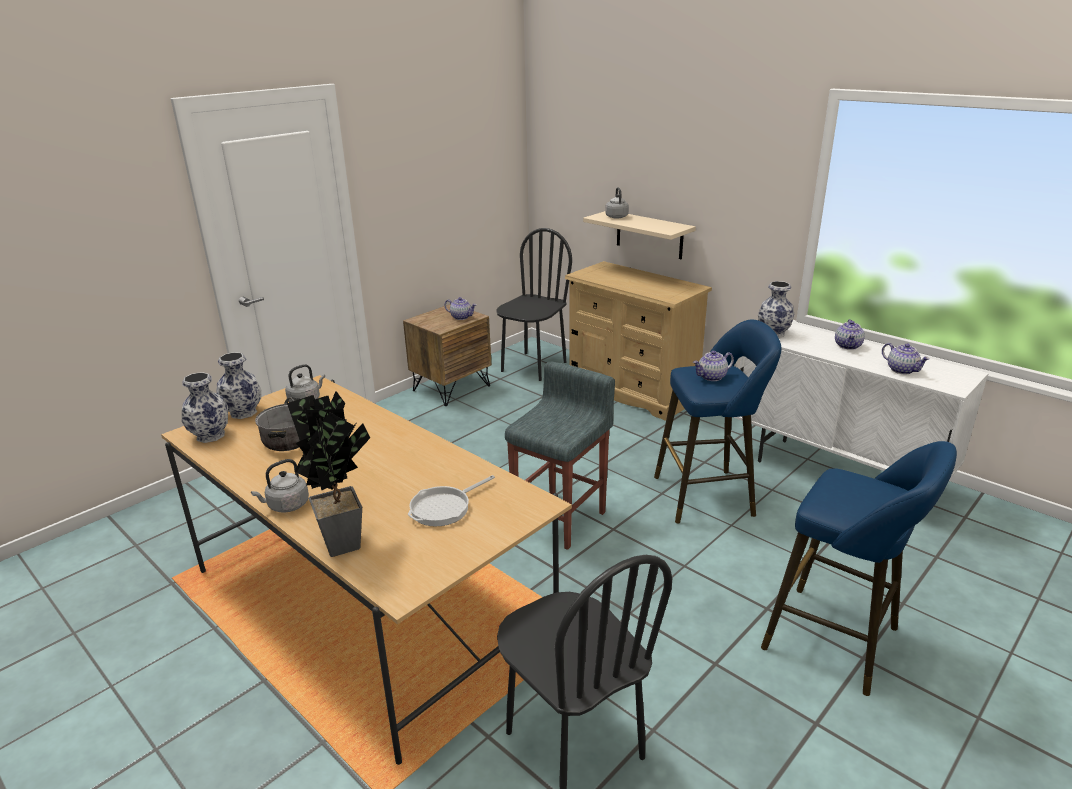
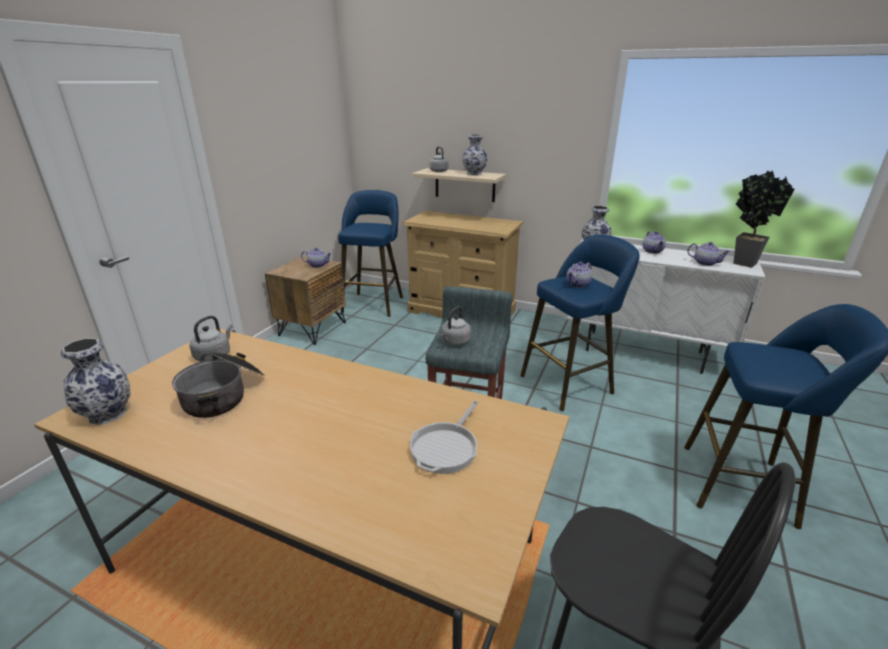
camera: 20 degrees left, 0 degrees up
vase [216,352,261,419] -> vase moved to [462,134,487,175]
grey kettle [251,459,309,513] -> grey kettle moved to [440,306,471,346]
potted plant [287,391,370,557] -> potted plant moved to [733,171,795,267]
black chair [496,228,572,381] -> blue stool [338,190,403,317]

